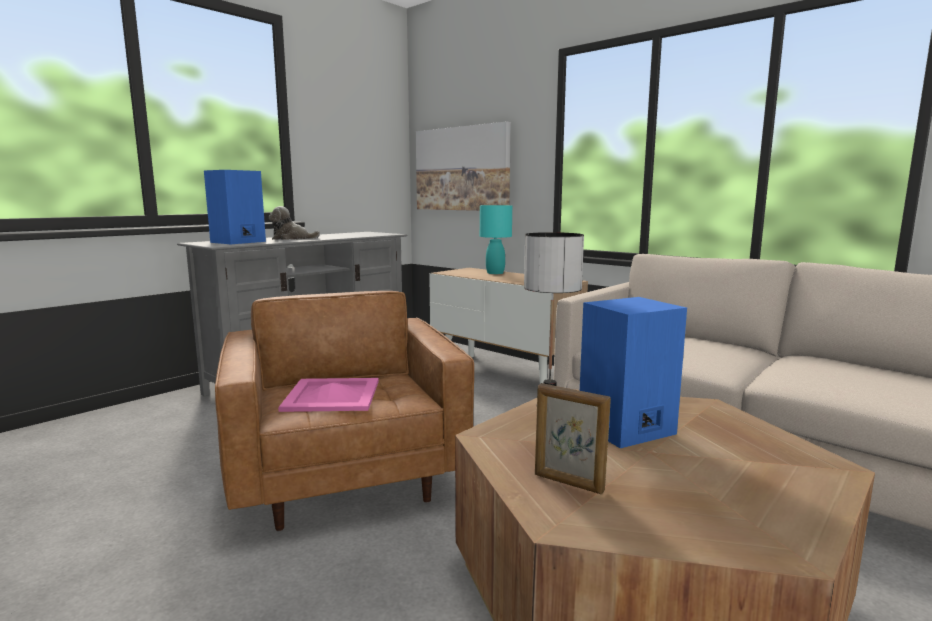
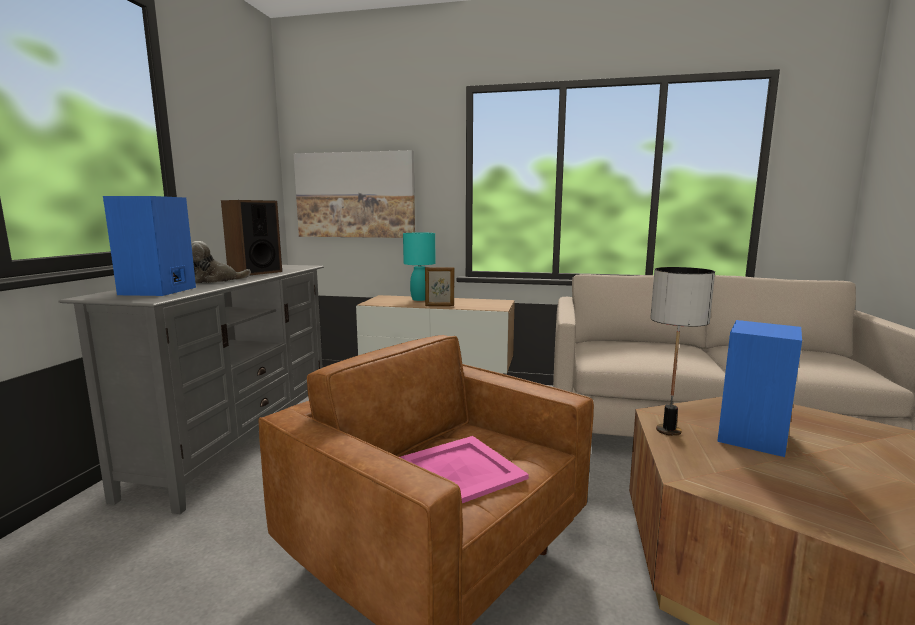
camera: 30 degrees left, 0 degrees up
picture frame [535,383,611,494] -> picture frame moved to [425,267,454,306]
none -> speaker [221,200,282,276]

